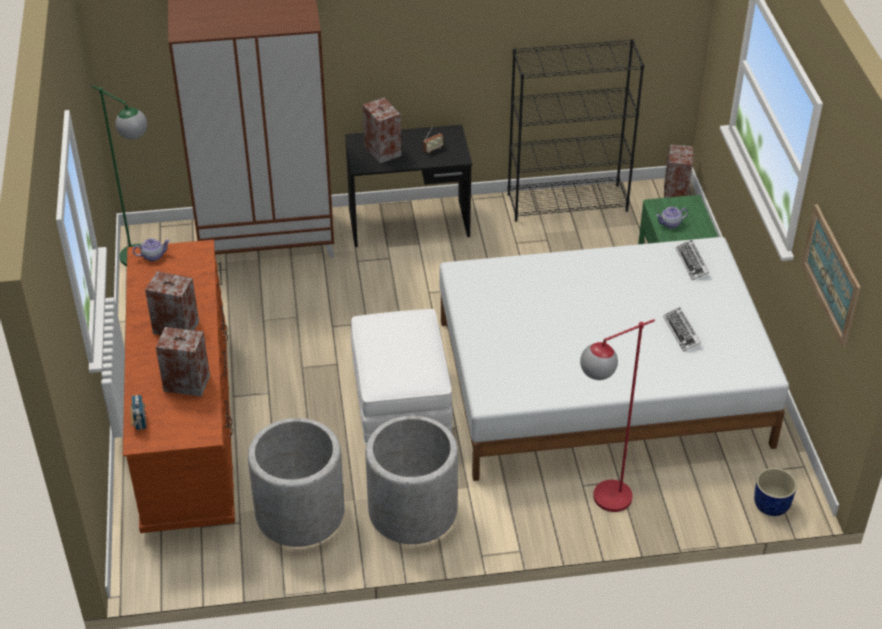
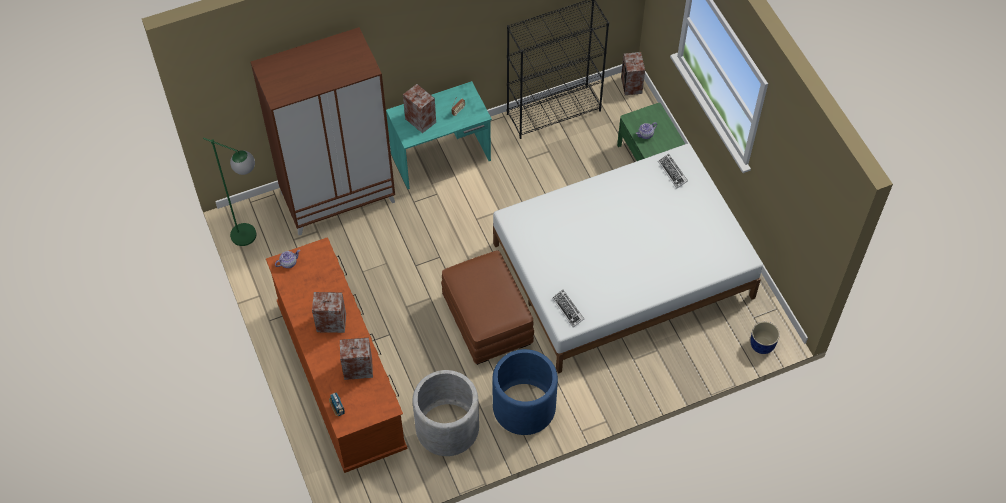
camera: 15 degrees left, 15 degrees up
black desk [345,125,472,247] -> turquoise desk [386,81,492,189]
white ottoman [351,309,453,445] -> brown ottoman [441,250,534,365]
grey planter [365,416,458,544] -> blue planter [492,349,558,435]
red floor lamp [580,319,655,512] -> none
keyboard [663,307,701,352] -> keyboard moved to [552,290,584,327]
picture [802,204,861,347] -> none

